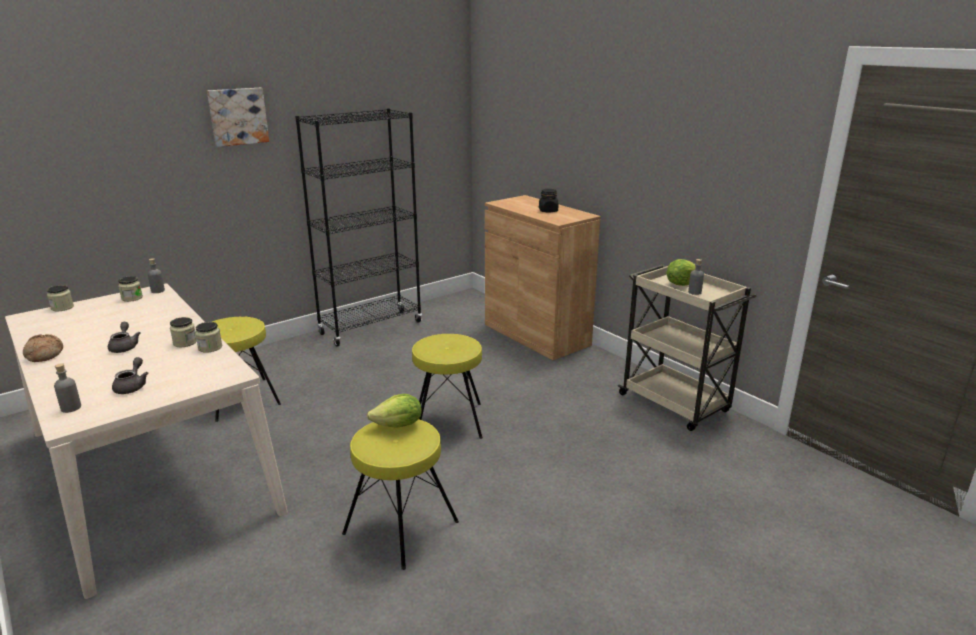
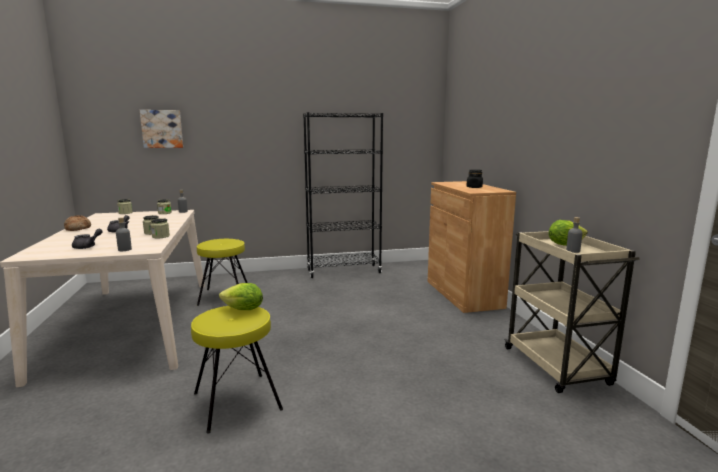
camera: 25 degrees right, 10 degrees down
grey bottle [54,363,81,413] -> grey bottle moved to [116,217,132,251]
picture [207,88,269,147] -> picture moved to [140,110,183,148]
yellow stool [412,334,483,439] -> none

